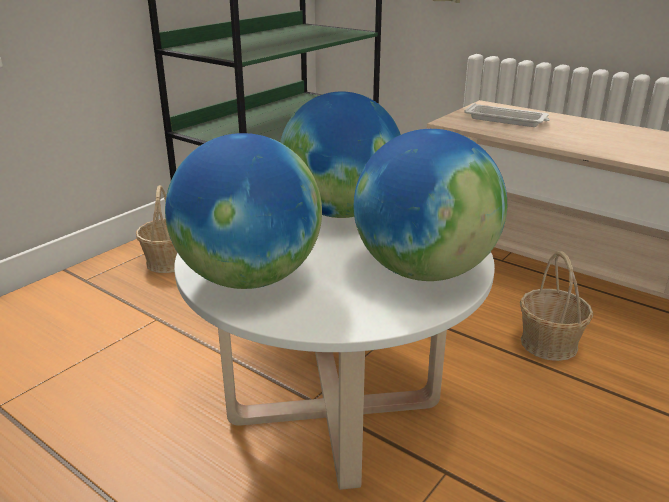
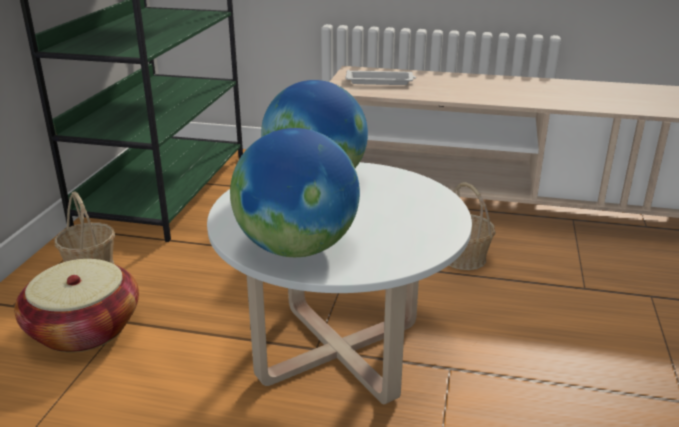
camera: 25 degrees left, 0 degrees up
globe [354,129,507,281] -> none
none -> basket [14,259,139,353]

